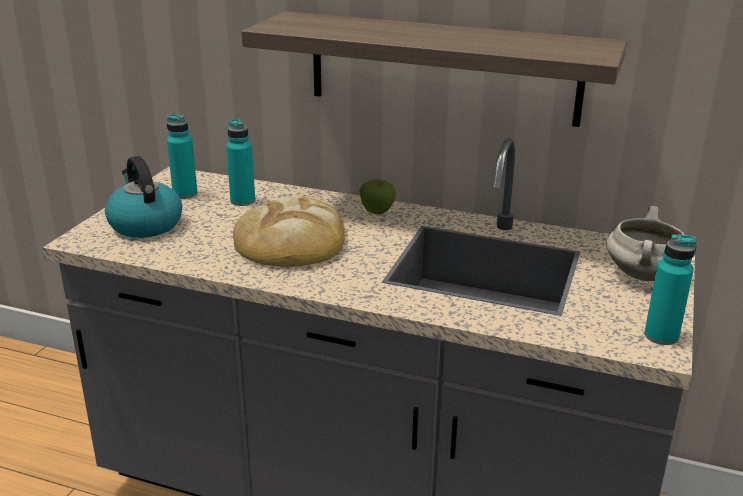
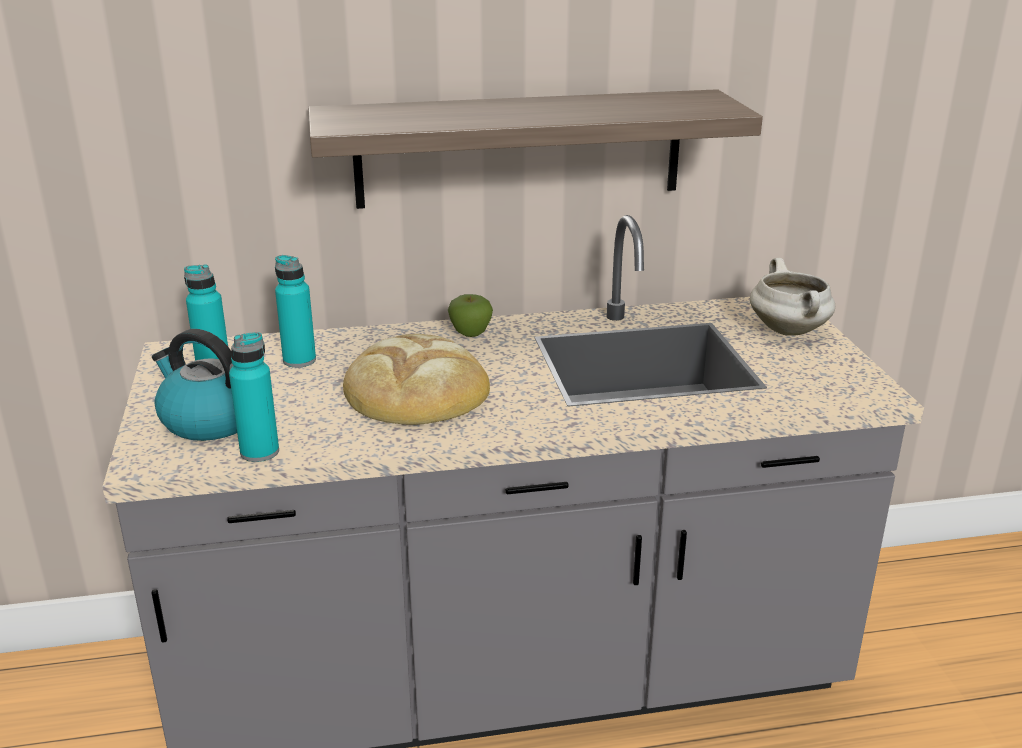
camera: 30 degrees left, 0 degrees up
turquoise bottle [644,234,697,345] -> turquoise bottle moved to [229,332,279,462]

